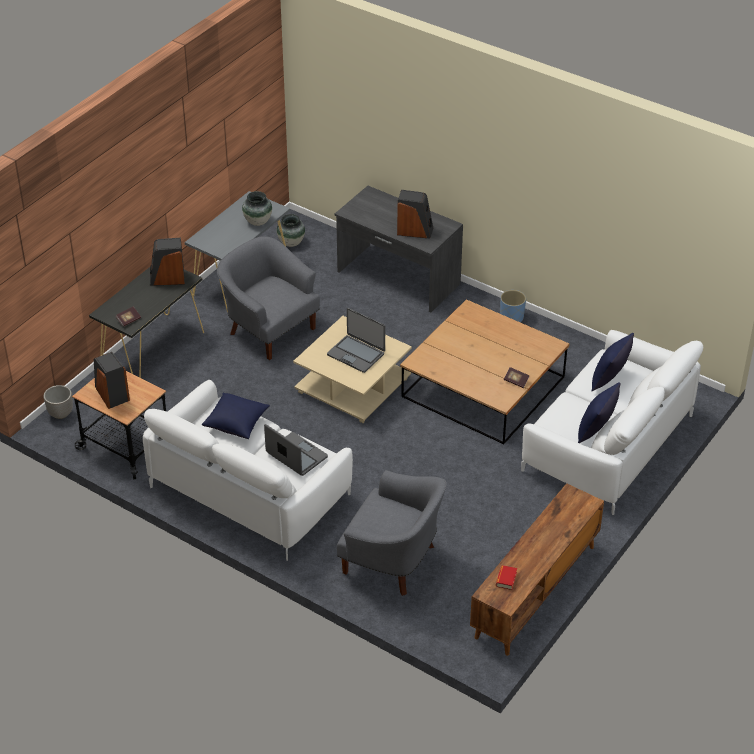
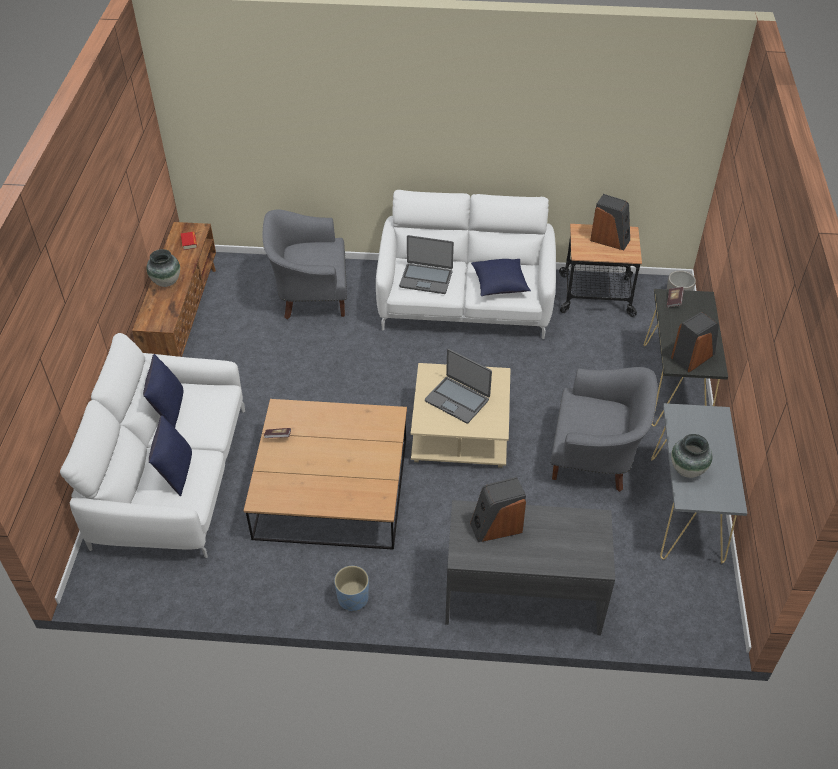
camera: 150 degrees right, 5 degrees up
vase [277,214,305,247] -> vase moved to [147,249,180,287]
laptop [327,308,385,373] -> laptop turned 150 degrees counterclockwise [425,349,492,424]

